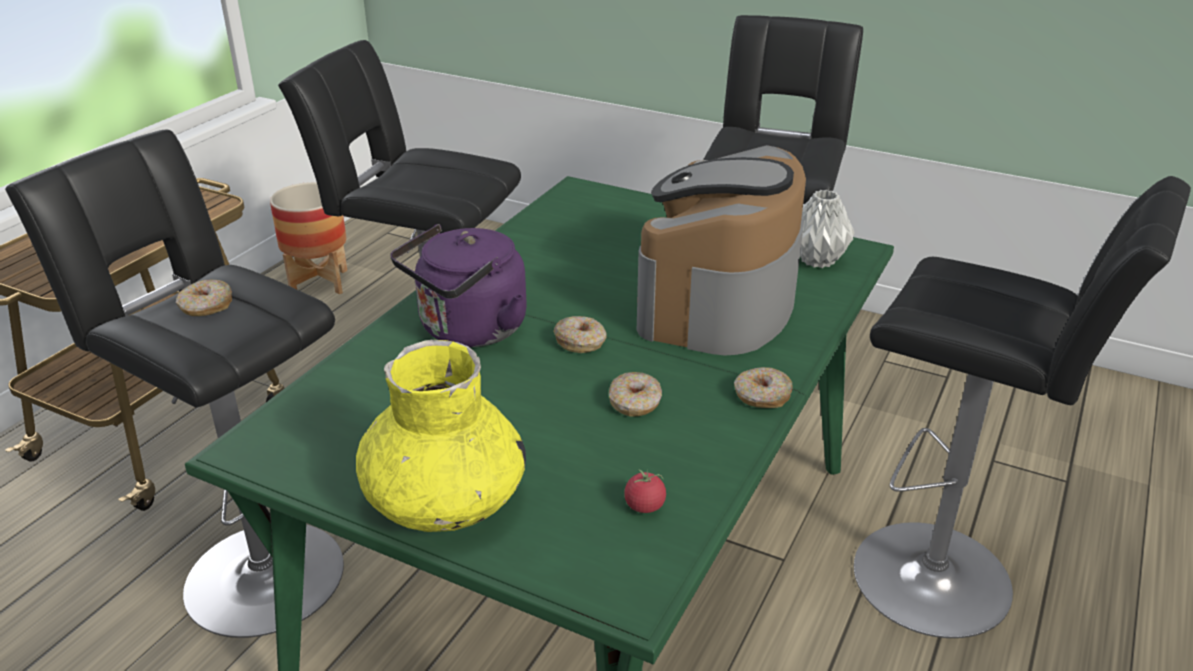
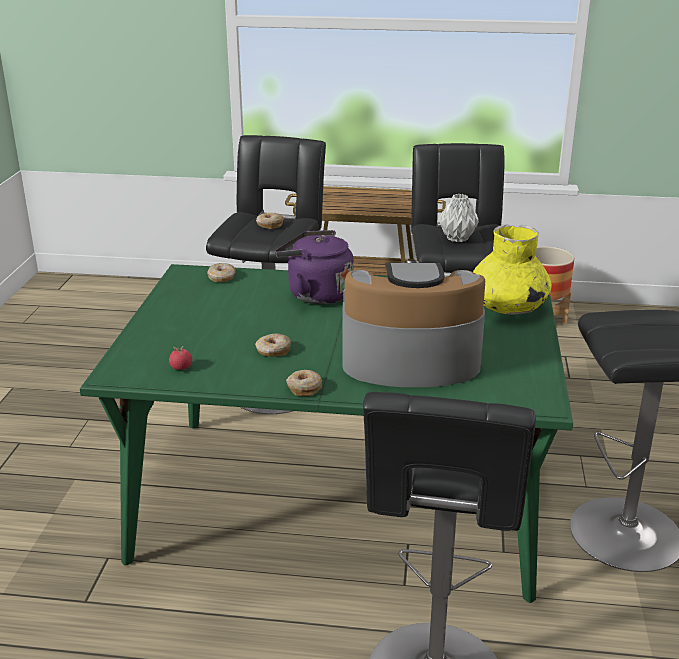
camera: 70 degrees right, 5 degrees down
yellow vase [356,340,526,532] -> yellow vase moved to [473,224,552,315]
donut [553,316,606,353] -> donut moved to [207,263,236,283]
grey vase [800,190,855,268] -> grey vase moved to [439,194,479,242]

